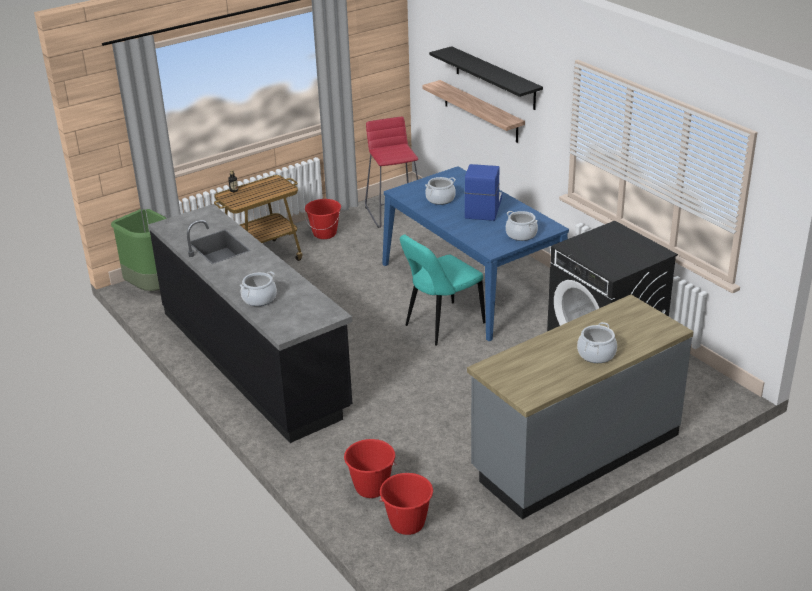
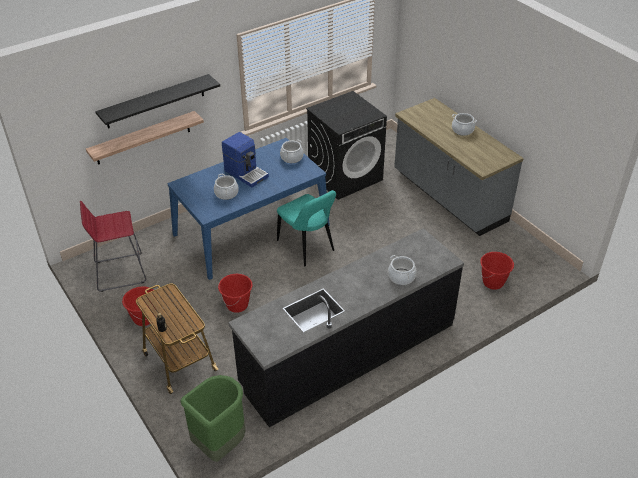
camera: 90 degrees left, 10 degrees up
red bucket [379,473,433,535] -> red bucket moved to [218,274,252,313]
coffee machine [464,164,502,221] -> coffee machine turned 150 degrees counterclockwise [222,132,269,187]

